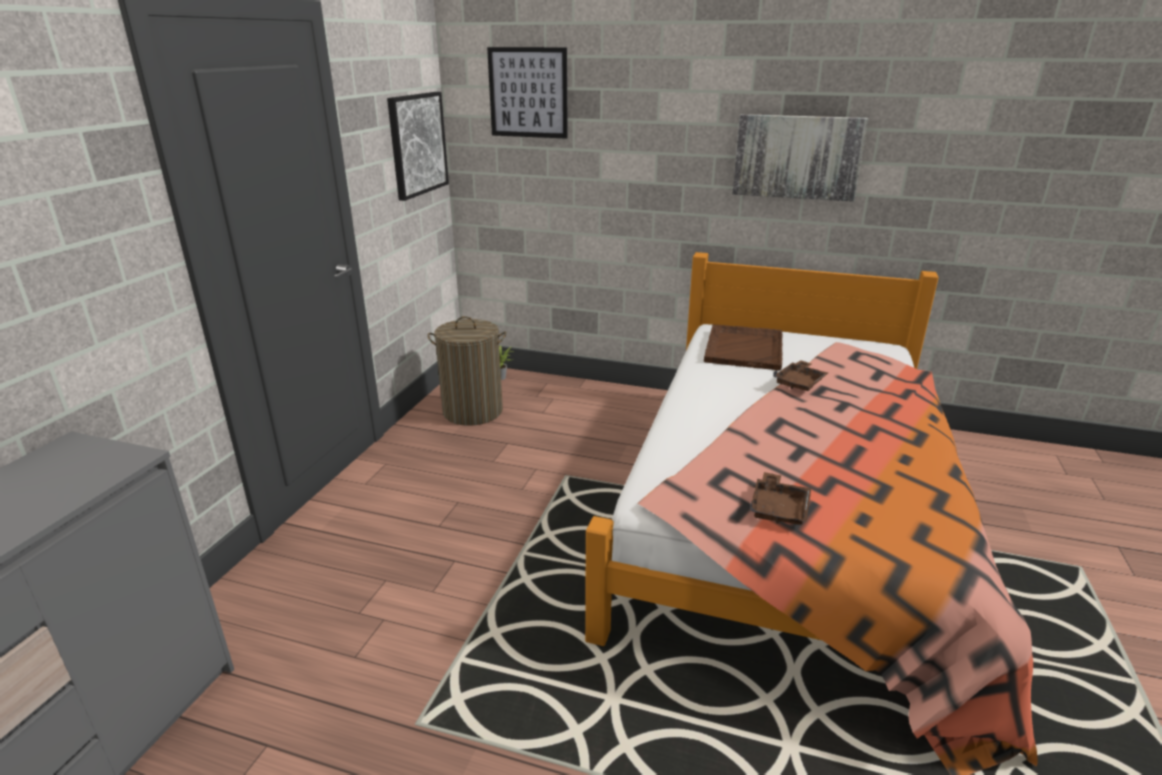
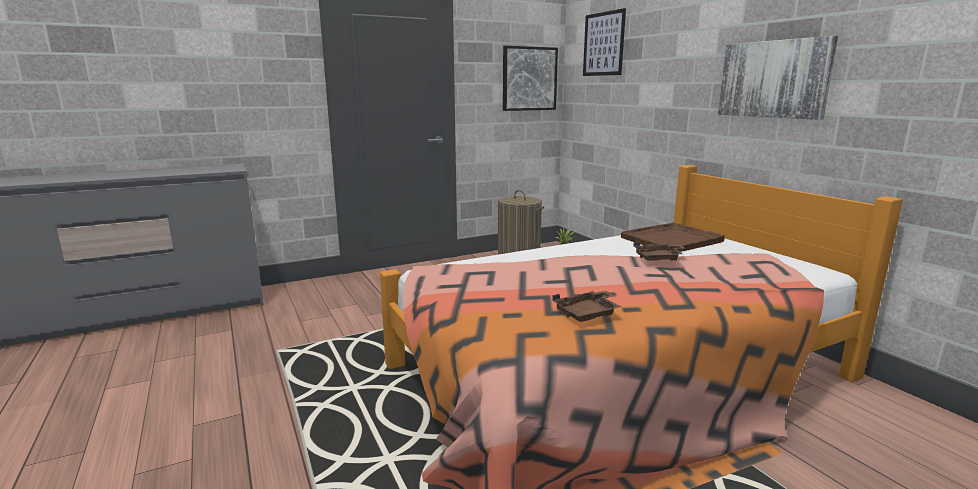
camera: 45 degrees right, 10 degrees down
brown tray [750,472,811,525] -> brown tray moved to [552,291,621,322]

